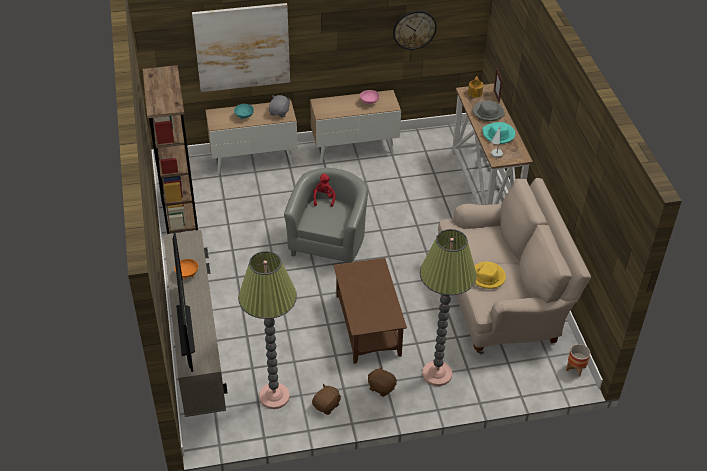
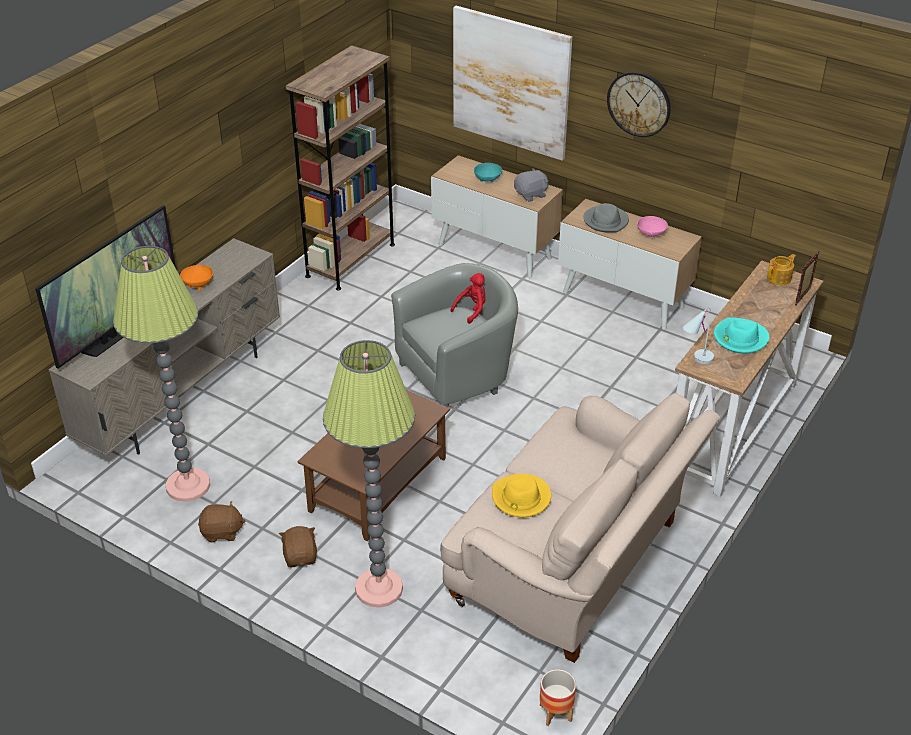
camera: 45 degrees right, 5 degrees down
wall clock [393,10,437,50] -> wall clock moved to [607,71,671,137]
grey hat [473,100,505,121] -> grey hat moved to [583,203,629,233]

